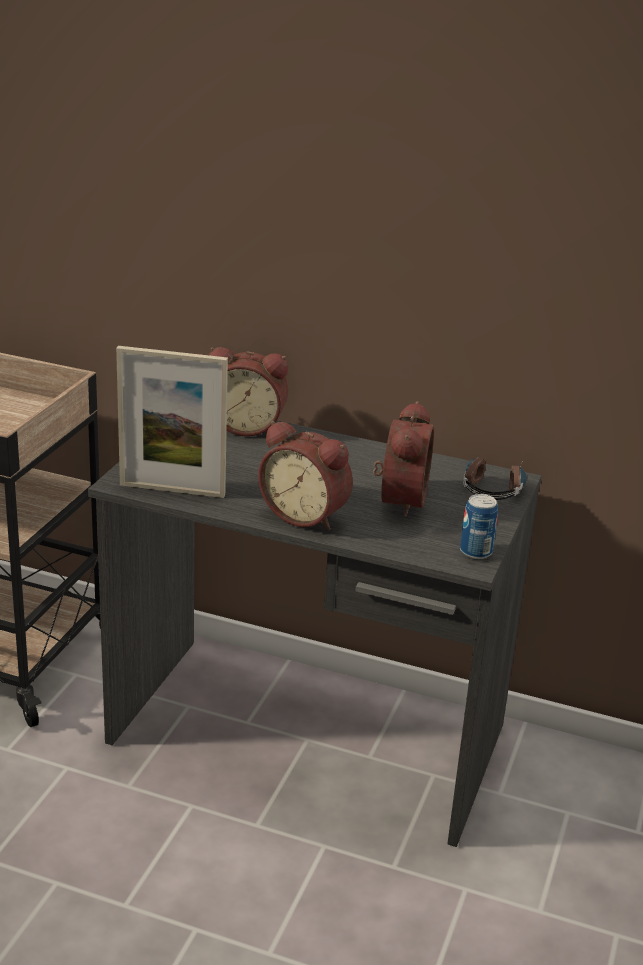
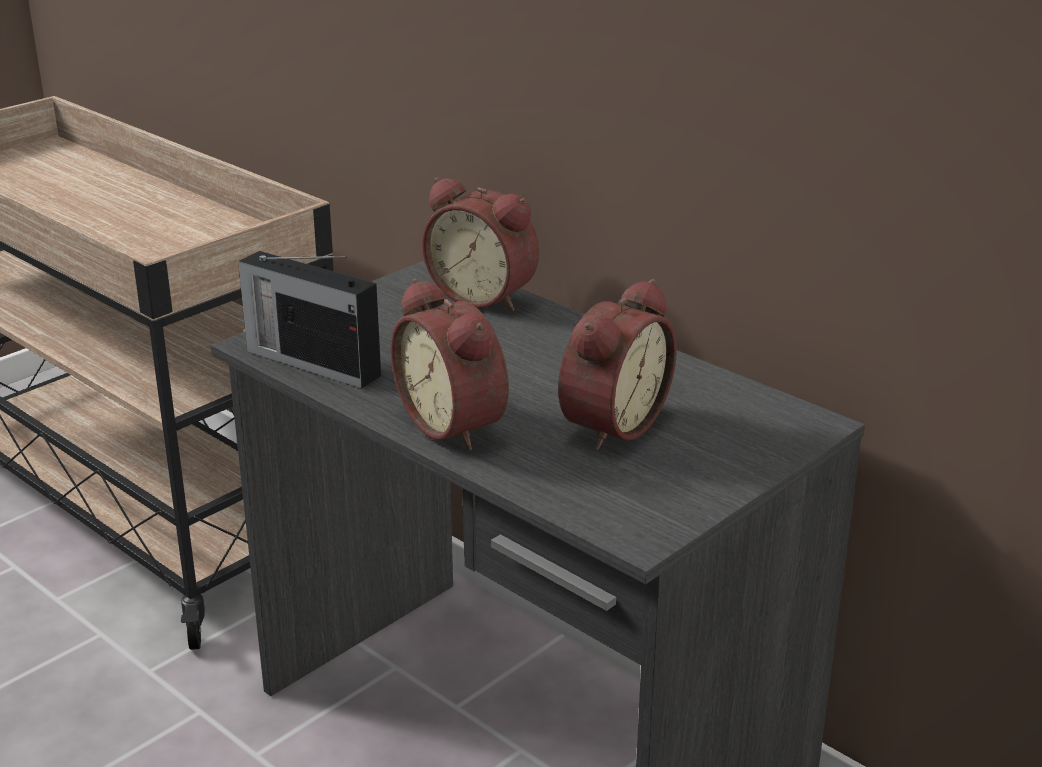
camera: 25 degrees right, 0 degrees up
picture frame [116,346,228,498] -> radio [238,251,381,389]
can [460,494,498,559] -> none
headphones [463,458,527,500] -> none

